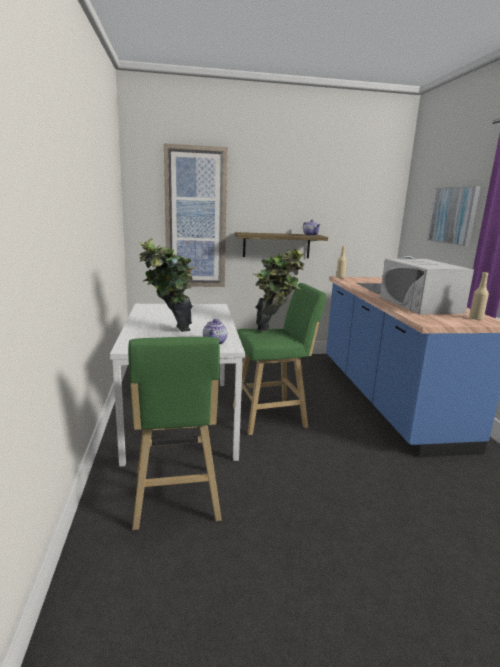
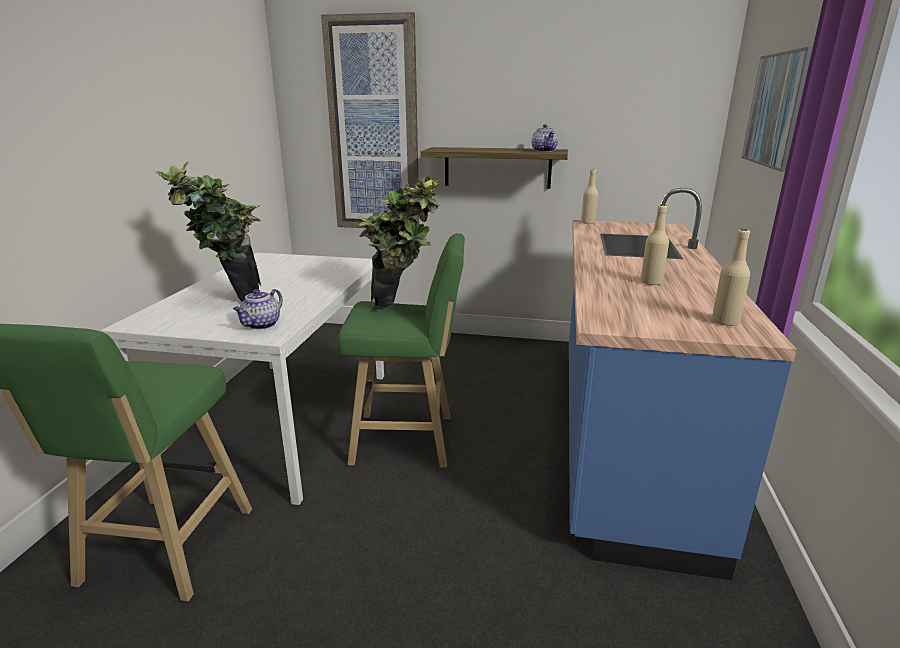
camera: 20 degrees right, 5 degrees up
white microwave [380,258,474,314] -> beige bottle [641,205,669,285]

